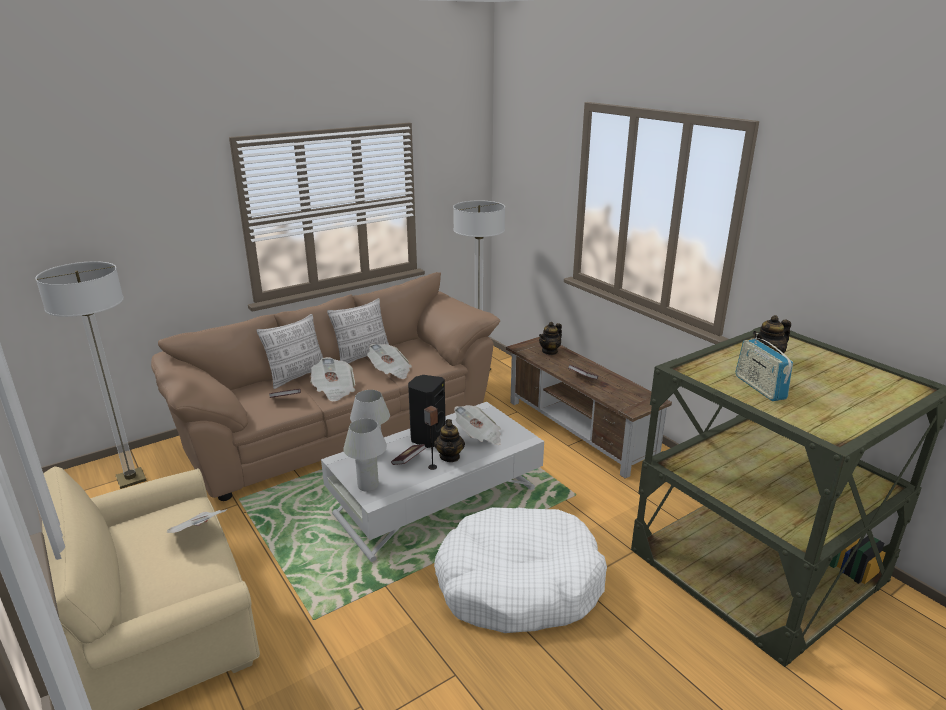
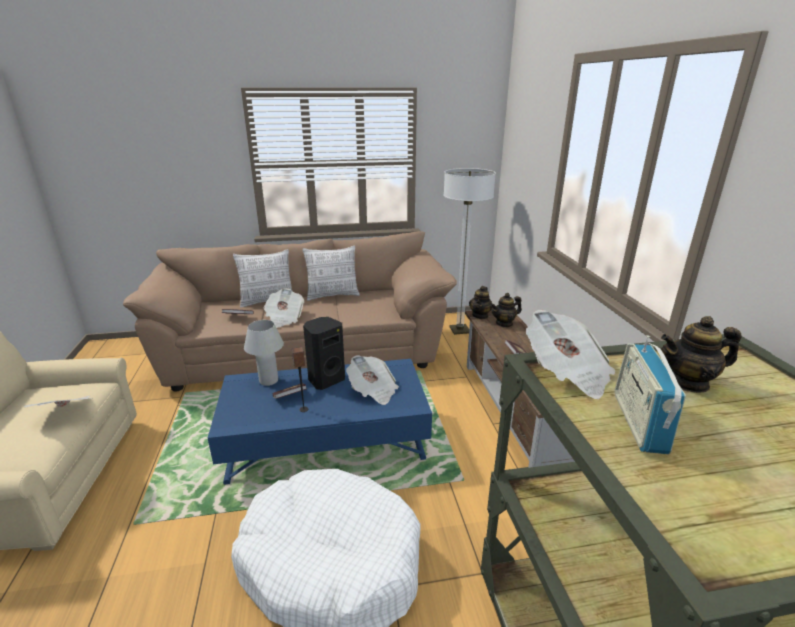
camera: 25 degrees right, 0 degrees up
floor lamp [36,261,147,489] -> none
white coffee table [321,402,544,562] -> blue coffee table [208,359,432,484]
white table lamp [343,418,387,492] -> none
newspaper [367,343,412,379] -> newspaper moved to [526,310,615,399]
teapot [434,419,465,462] -> teapot moved to [469,286,493,319]

